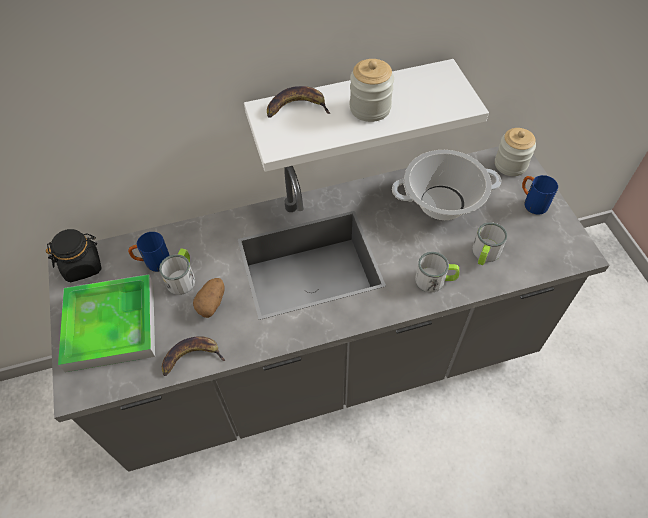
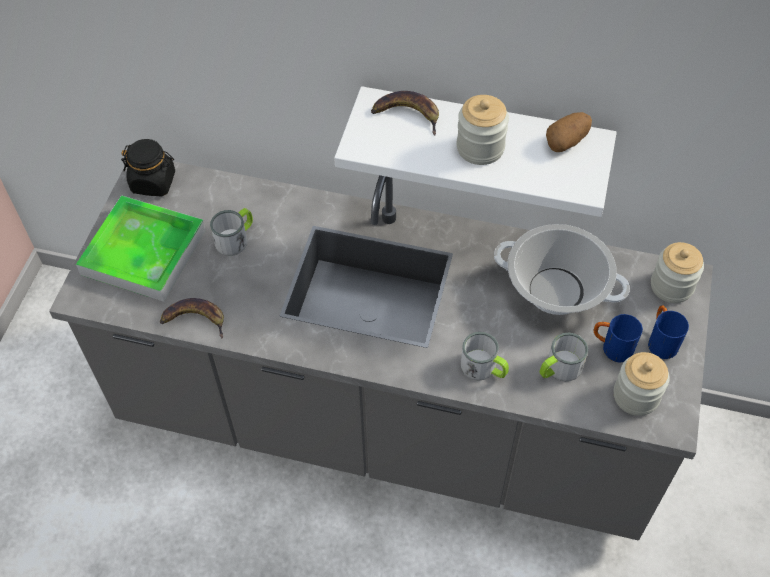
camera: 30 degrees right, 0 degrees up
blue mug [128,232,170,272] -> blue mug moved to [594,314,643,363]
potato [193,278,225,318] -> potato moved to [546,112,592,152]
none -> jar [614,352,670,416]

